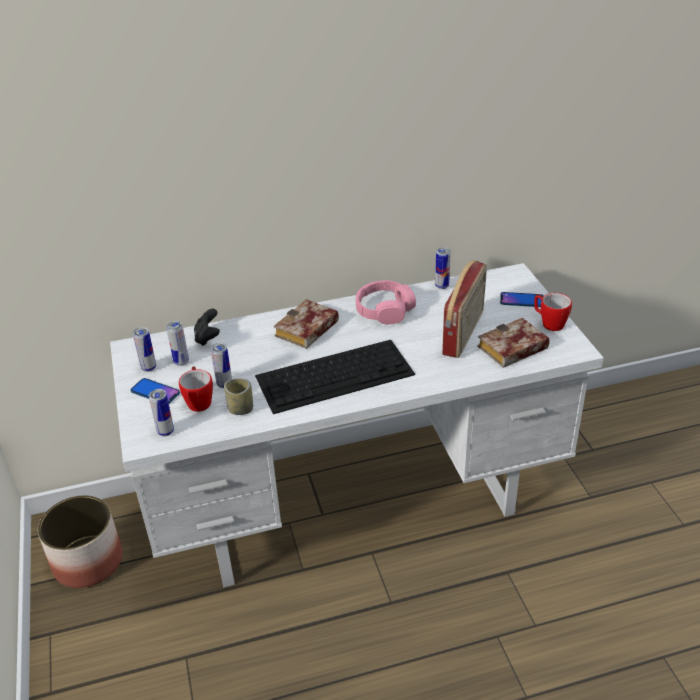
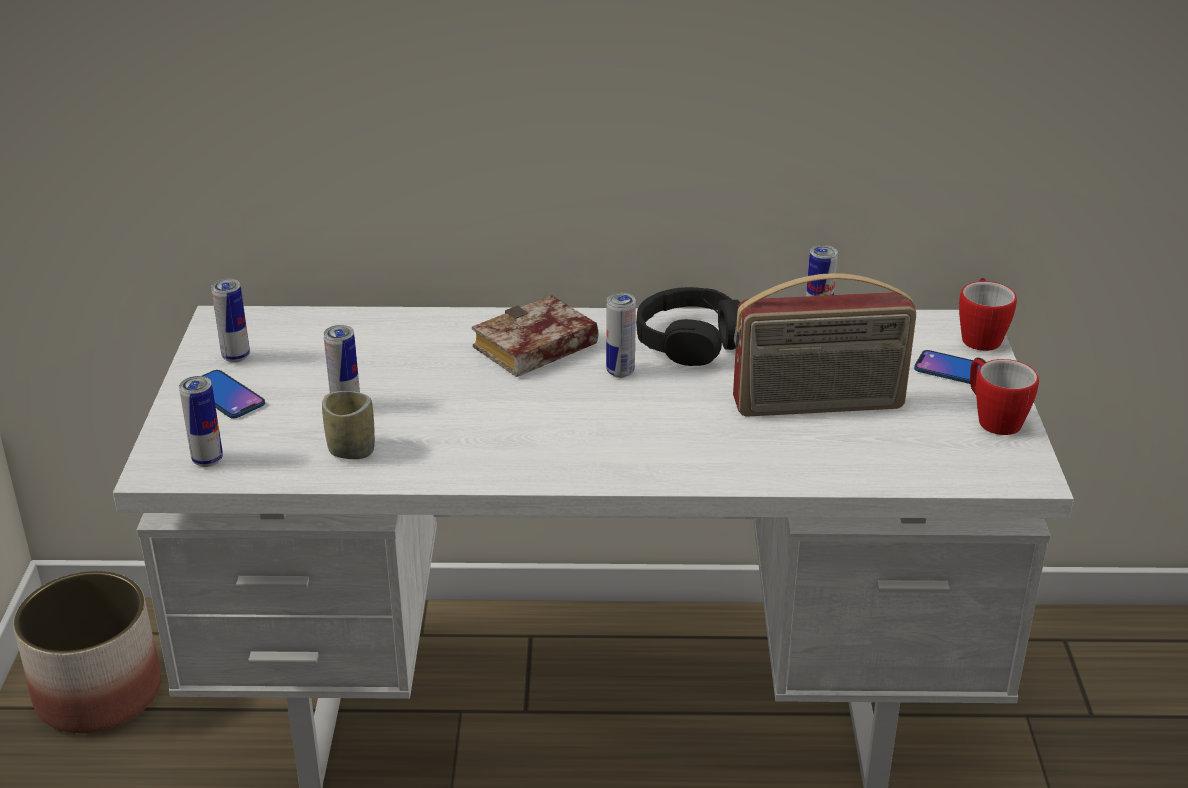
camera: 15 degrees right, 5 degrees down
can [166,321,189,366] -> can moved to [606,293,636,378]
mug [179,366,213,412] -> mug moved to [959,278,1017,351]
black game controller [194,309,220,346] -> none
keyboard [255,340,415,414] -> none
pink headphones [356,280,416,324] -> black headphones [636,287,741,366]
radio [442,260,487,358] -> radio turned 45 degrees clockwise [733,273,916,417]
book [478,318,550,368] -> none

